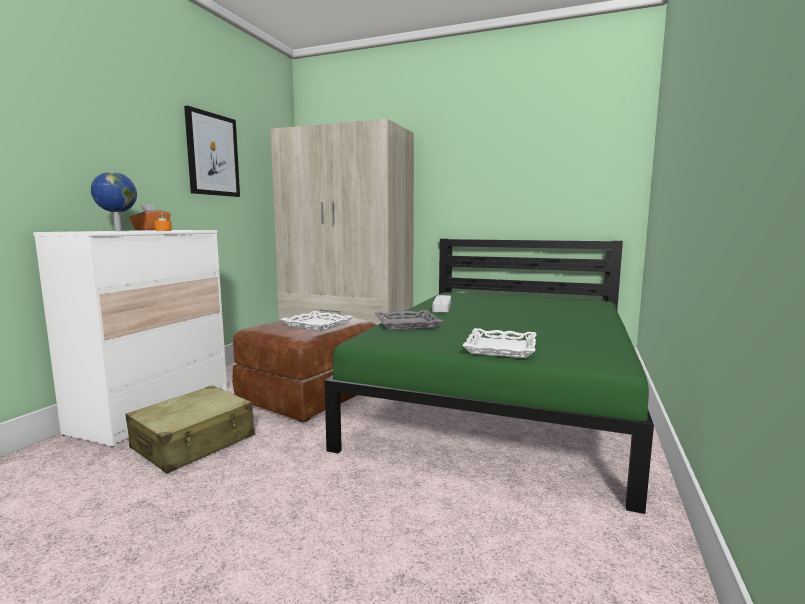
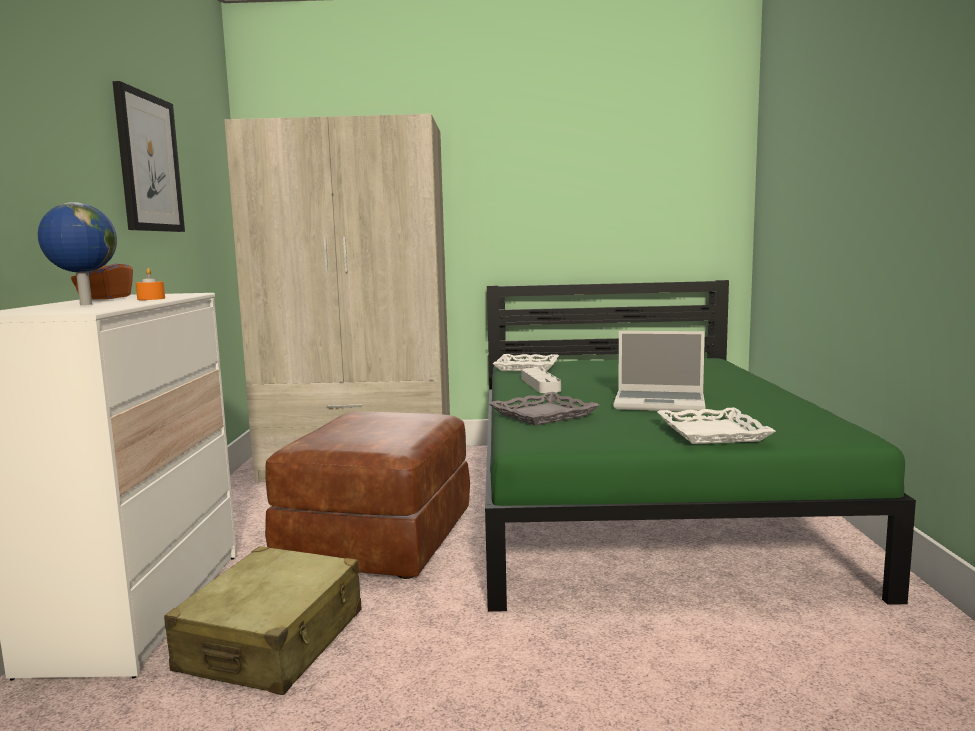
camera: 20 degrees left, 0 degrees up
white tray [280,311,353,331] -> white tray moved to [493,354,559,371]
none -> laptop [614,331,706,412]

